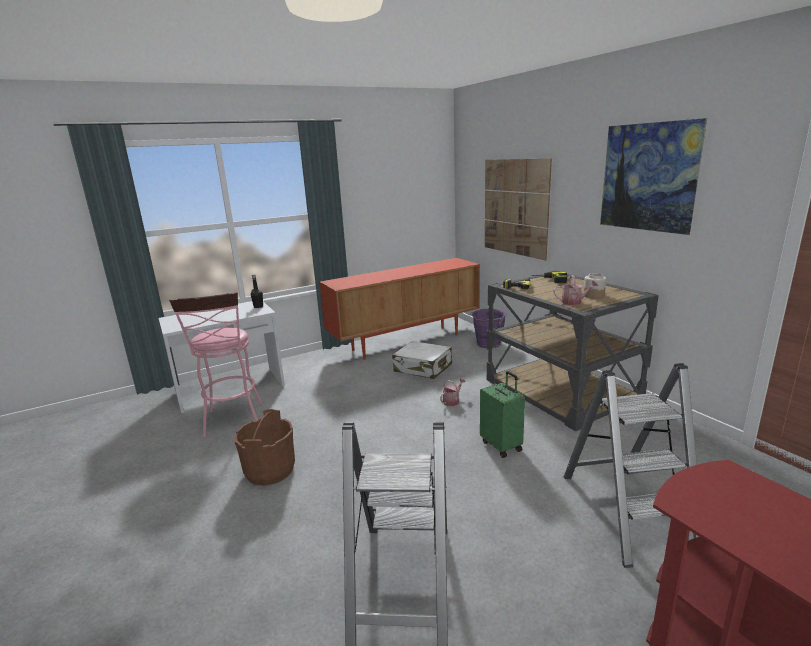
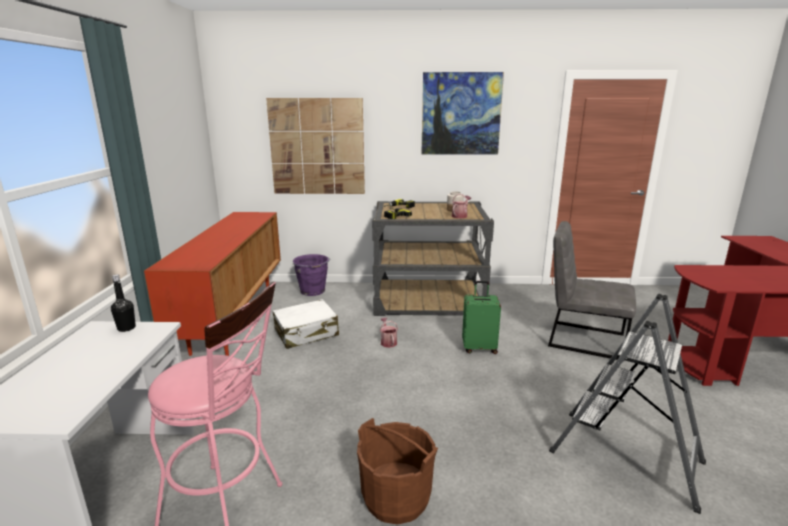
camera: 60 degrees left, 0 degrees up
grey step ladder [563,363,699,568] -> grey chair [548,221,636,360]

